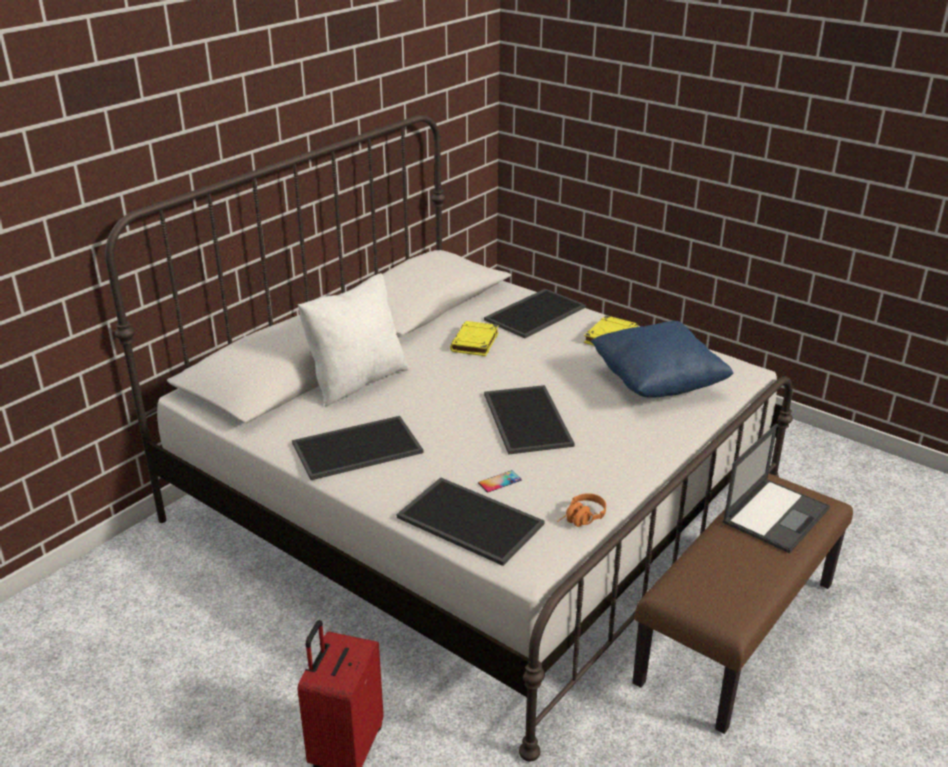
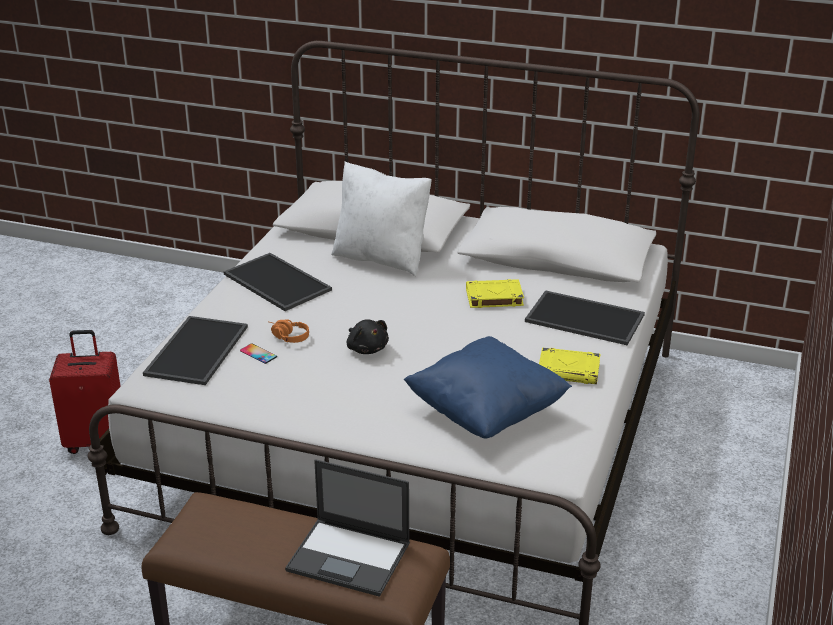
camera: 70 degrees right, 0 degrees up
tray [484,385,574,455] -> black plush toy [347,319,389,354]
orange headphones [557,493,606,527] -> orange headphones moved to [269,319,309,343]

